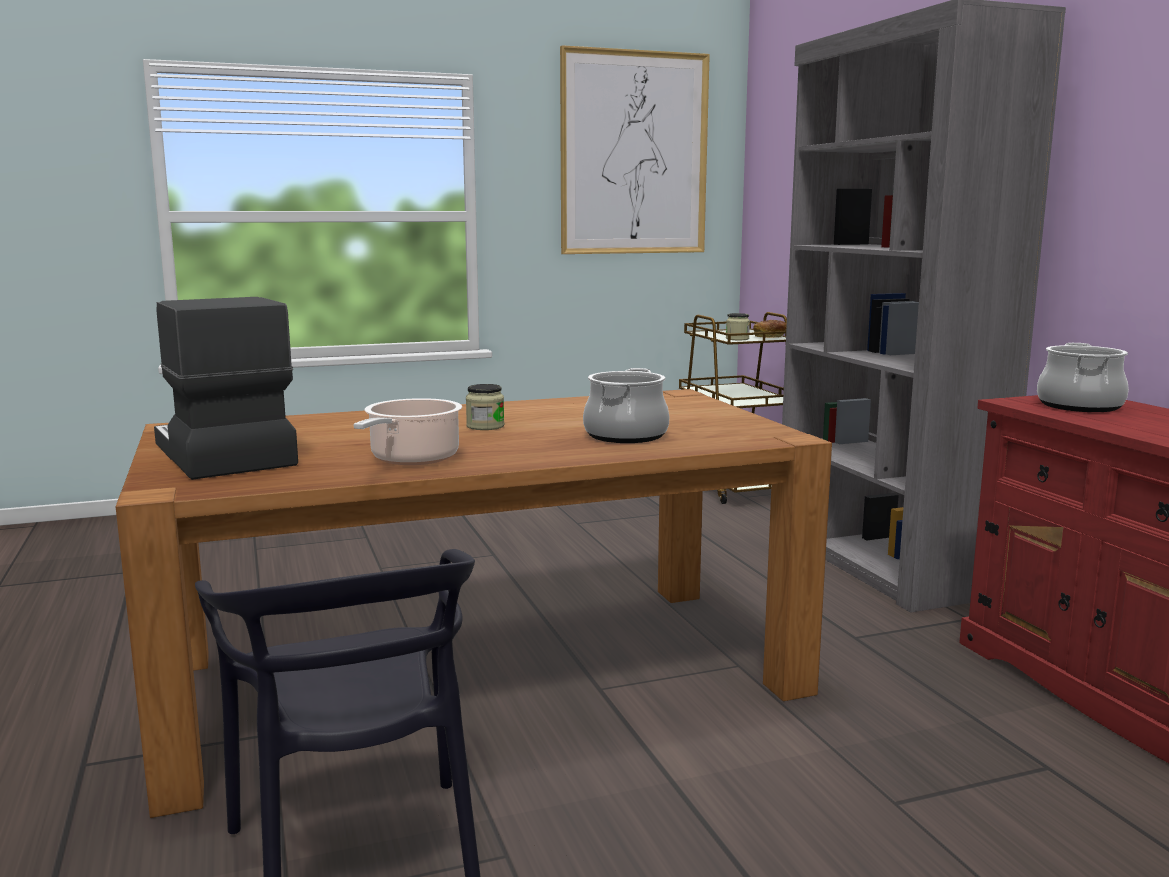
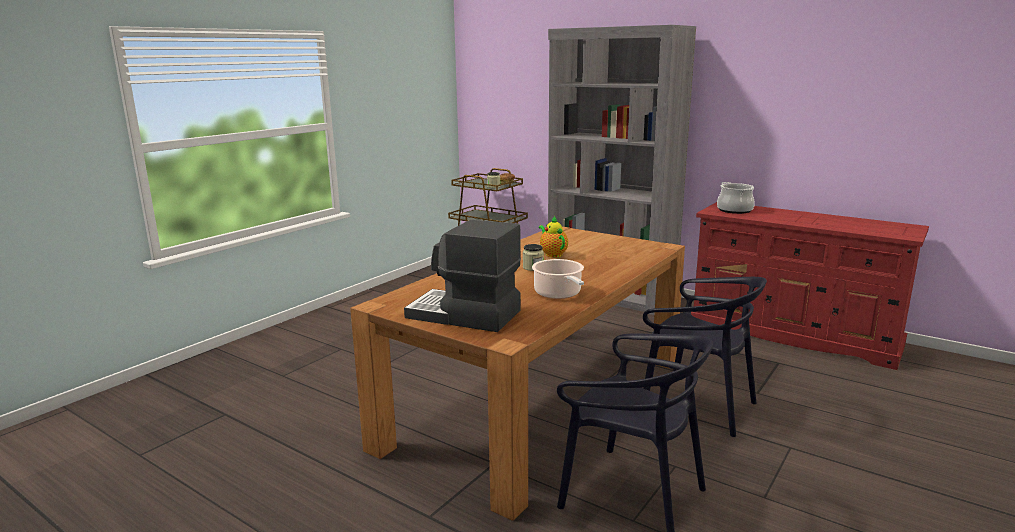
camera: 35 degrees left, 5 degrees up
picture [560,45,710,254] -> none
cooking pot [583,368,670,443] -> none
none -> teapot [539,216,568,258]
none -> black chair [643,277,767,437]

